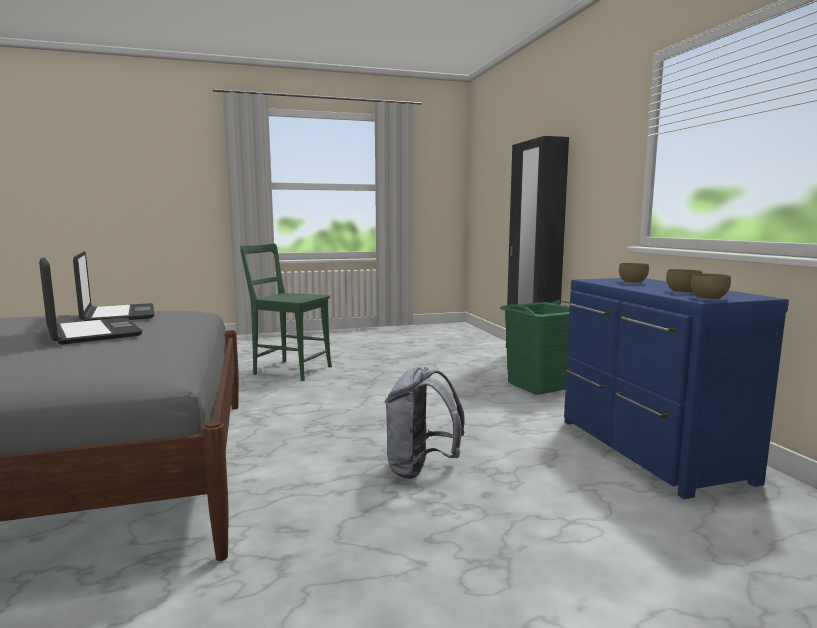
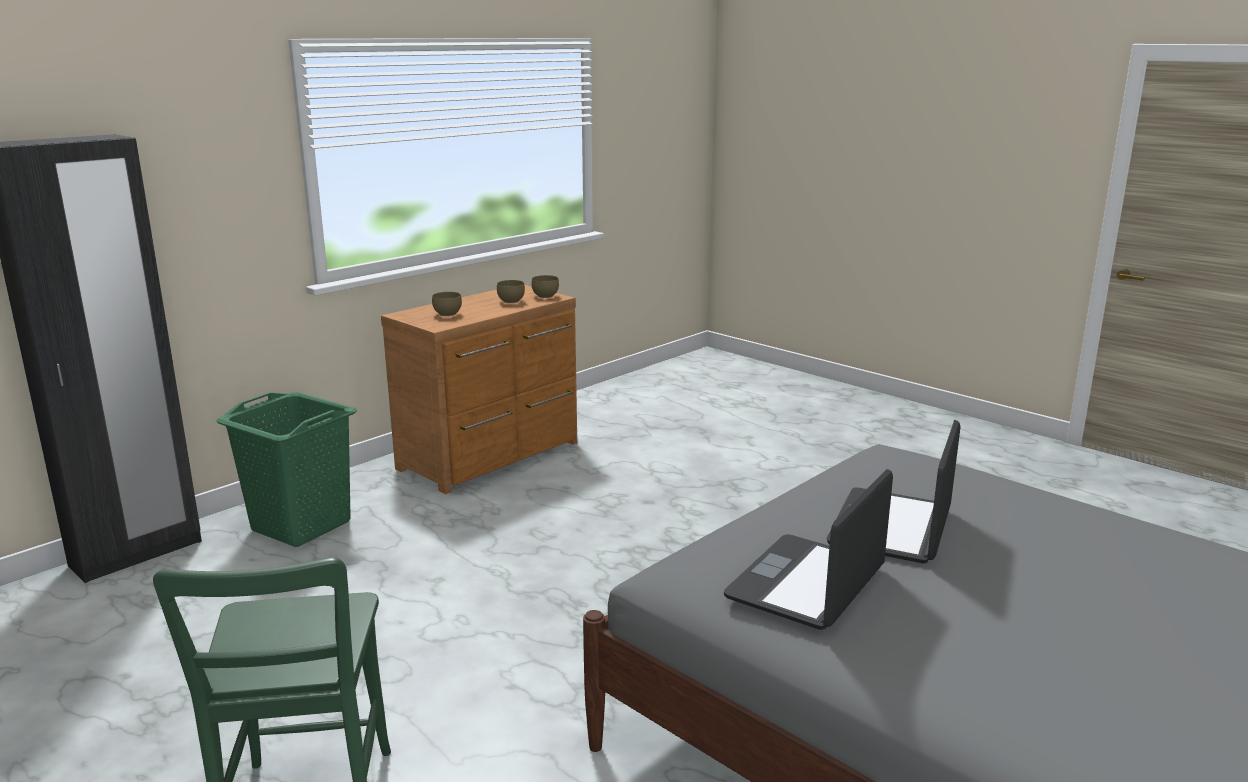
camera: 120 degrees left, 10 degrees up
grey backpack [385,367,464,479] -> none
blue dresser [564,278,789,499] -> brown dresser [381,285,577,494]

